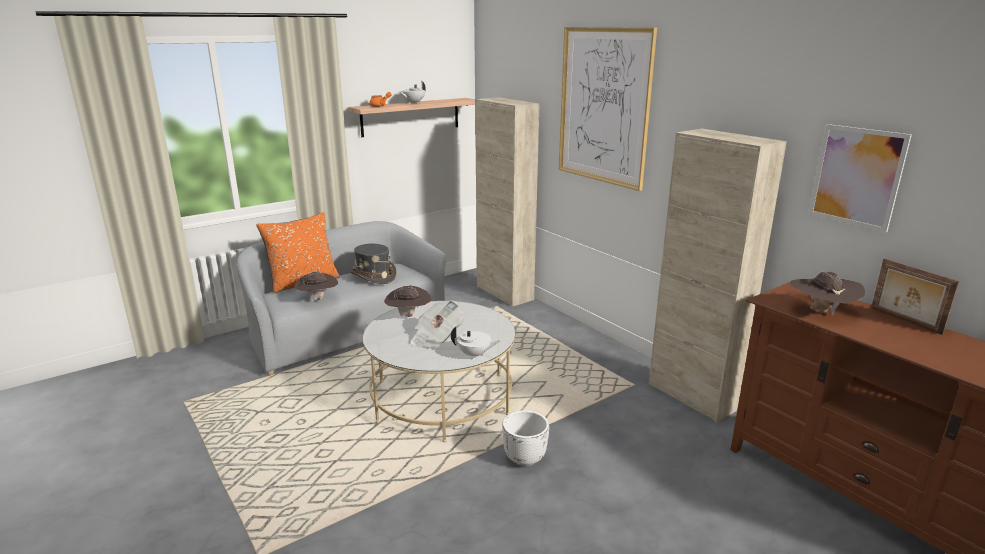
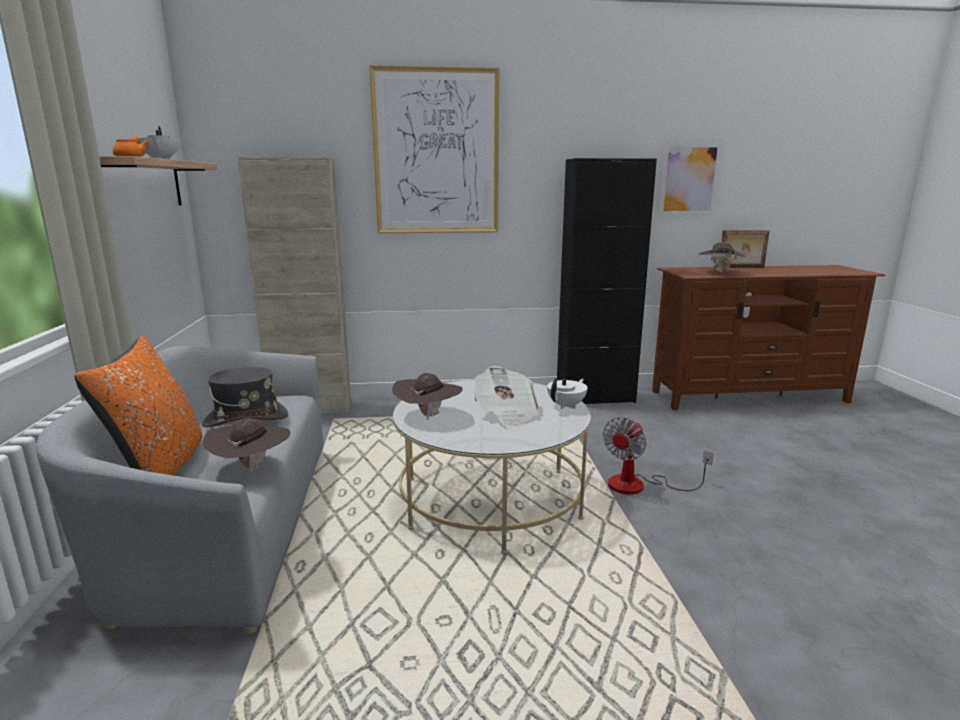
camera: 60 degrees left, 5 degrees down
white planter [502,410,549,466] -> fan [603,417,713,495]
beige cabinet [649,129,787,423] -> black cabinet [557,158,657,404]

